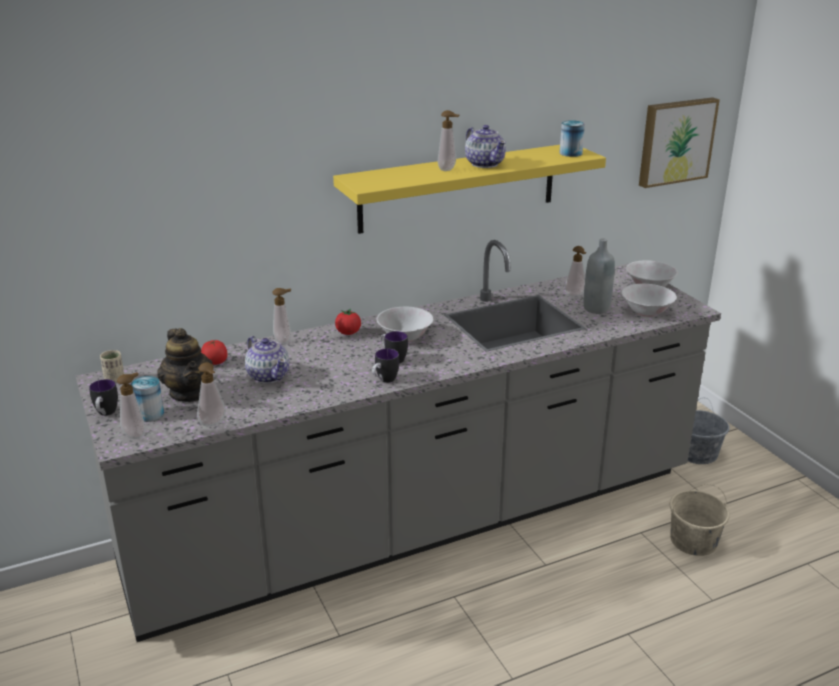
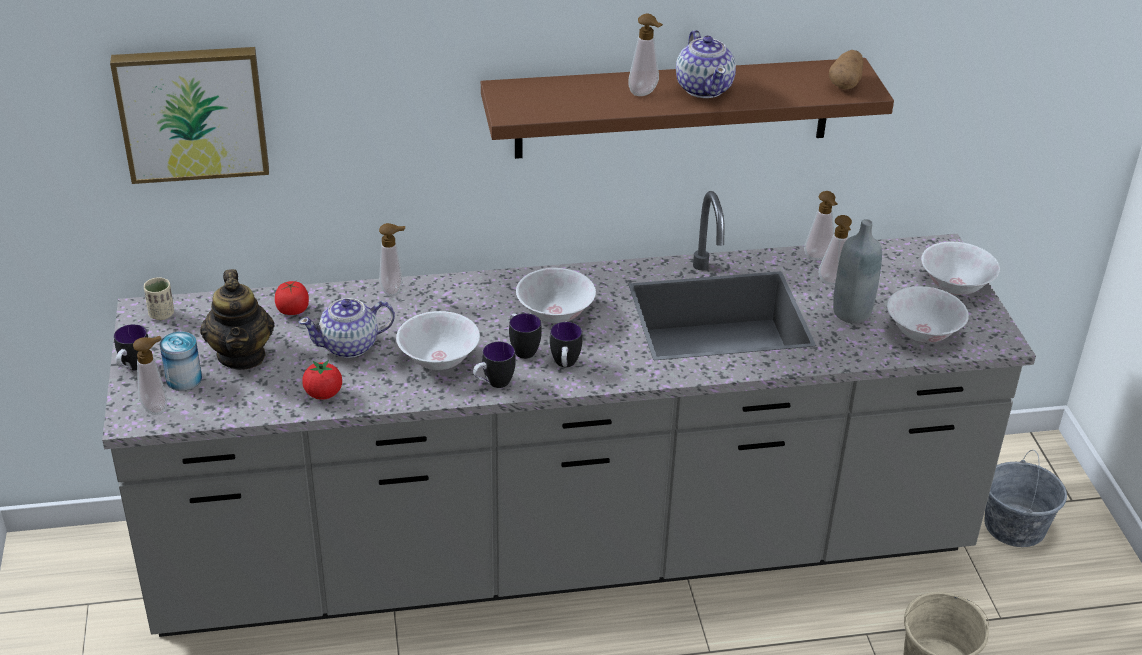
camera: 15 degrees right, 10 degrees up
soap dispenser [197,362,226,426] -> soap dispenser moved to [804,191,838,260]
teapot [245,336,290,384] -> teapot turned 90 degrees clockwise [298,298,395,358]
yellow shelf [333,145,606,234] -> brown shelf [481,58,894,159]
tomato [335,308,361,335] -> tomato moved to [302,360,342,400]
can [559,120,585,157] -> potato [829,50,863,90]
picture [639,97,720,188] -> picture moved to [110,47,269,184]
none -> white bowl [396,311,480,370]
none -> mug [550,322,582,367]

